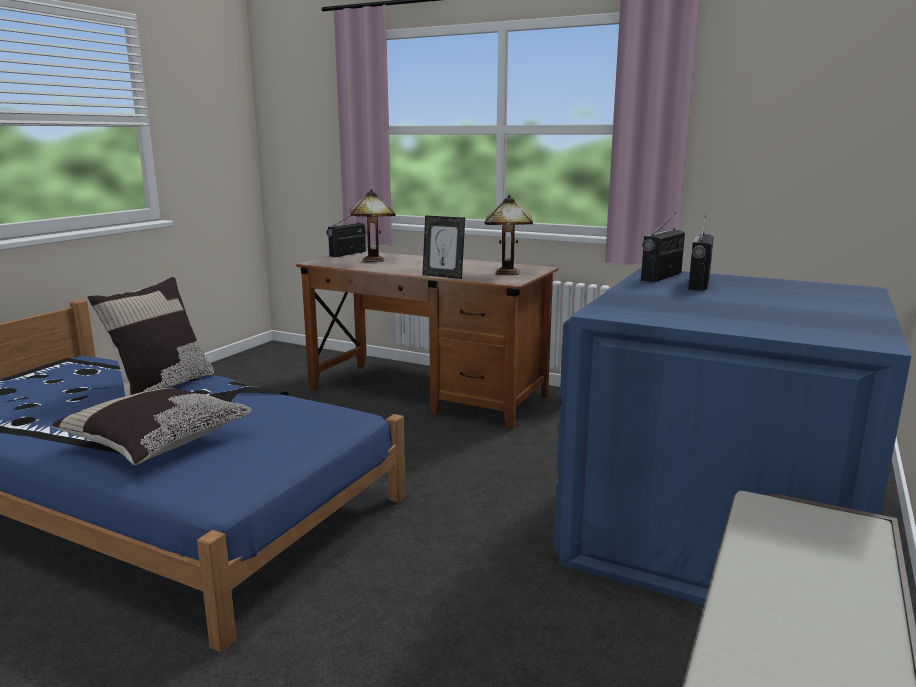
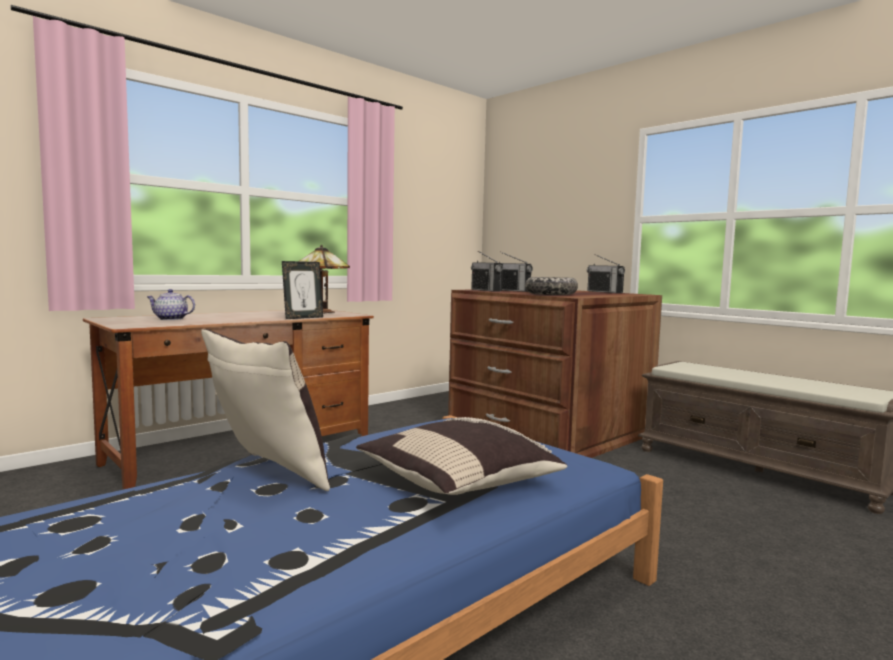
camera: 70 degrees left, 10 degrees down
radio [326,215,366,257] -> radio moved to [587,254,625,293]
table lamp [350,189,395,262] -> teapot [147,289,195,320]
blue dresser [554,268,911,605] -> brown dresser [448,290,662,458]
none -> bowl [525,277,578,295]

